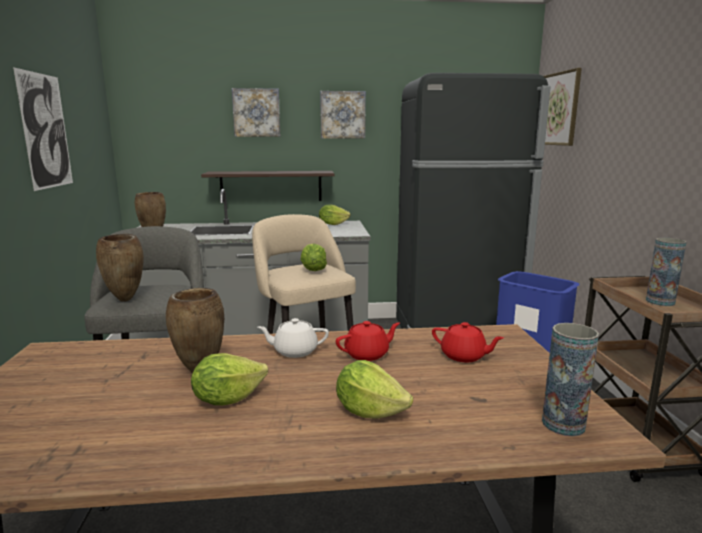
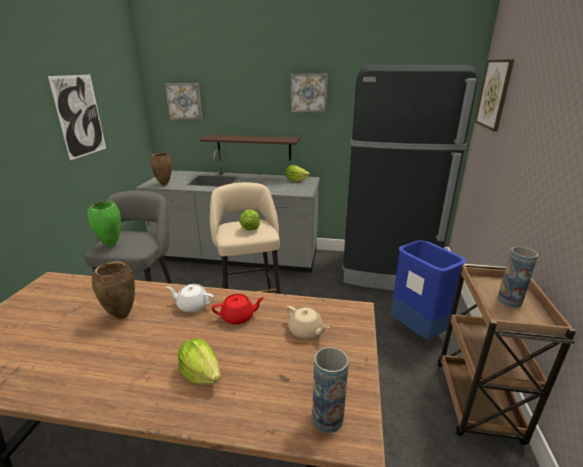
camera: 15 degrees right, 10 degrees up
brown vase [96,234,143,301] -> green vase [88,201,121,247]
lettuce [191,353,268,405] -> none
picture [232,88,280,137] -> picture moved to [165,83,202,120]
red teapot [432,322,504,362] -> beige teapot [286,306,329,339]

